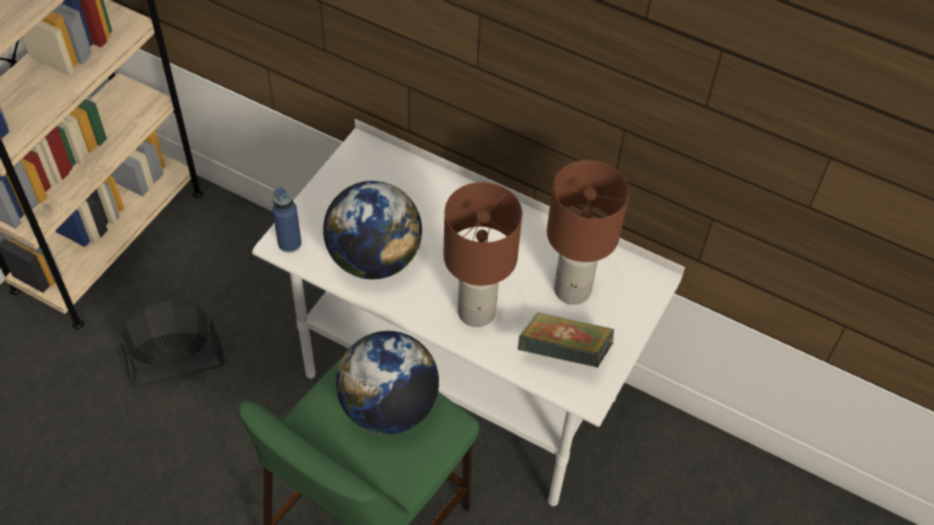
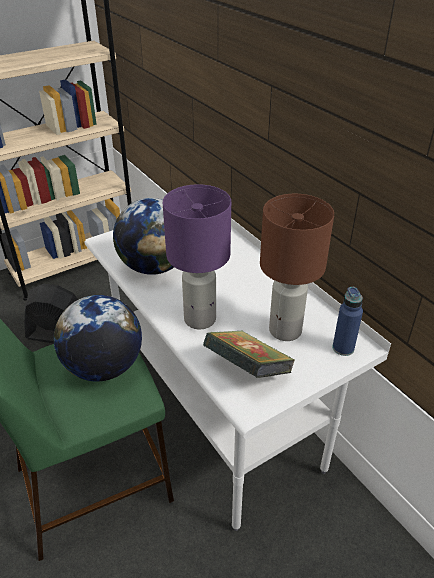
camera: 30 degrees right, 15 degrees down
blue bottle [272,187,302,253] -> blue bottle moved to [333,287,363,356]
brown table lamp [444,182,522,327] -> purple table lamp [163,184,231,329]

